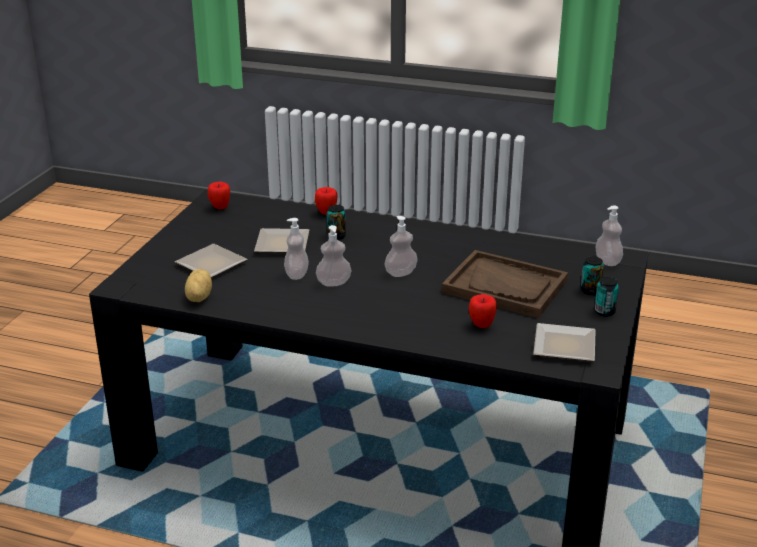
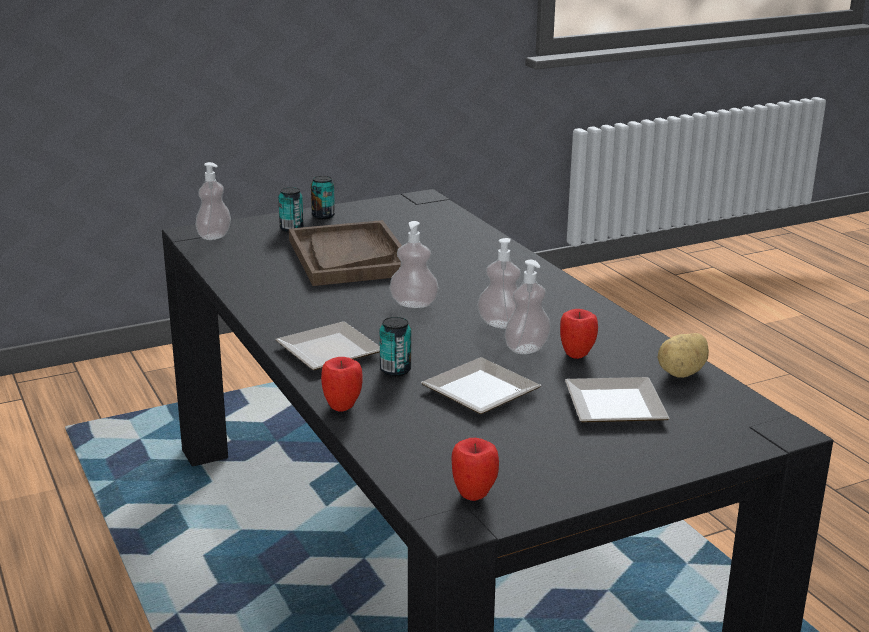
camera: 135 degrees left, 5 degrees down
apple [469,294,497,328] -> apple moved to [560,309,598,359]
plate [533,323,596,362] -> plate moved to [275,322,380,370]

